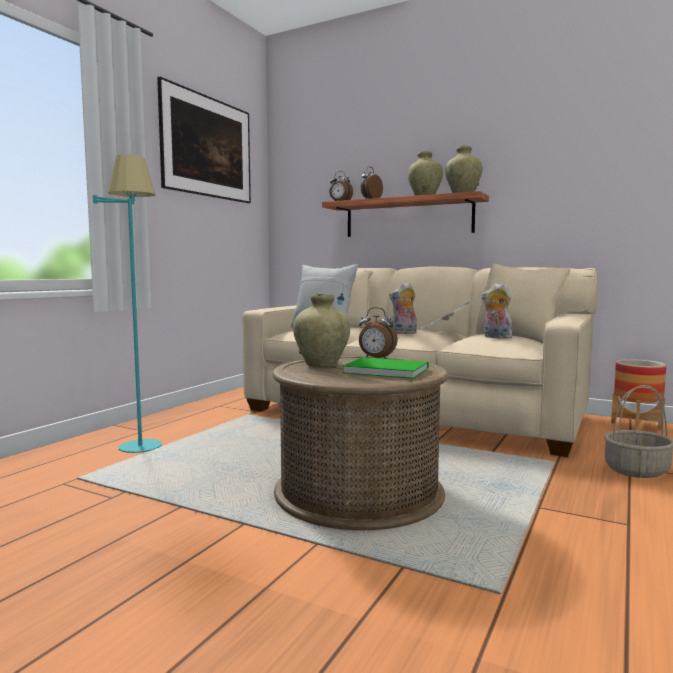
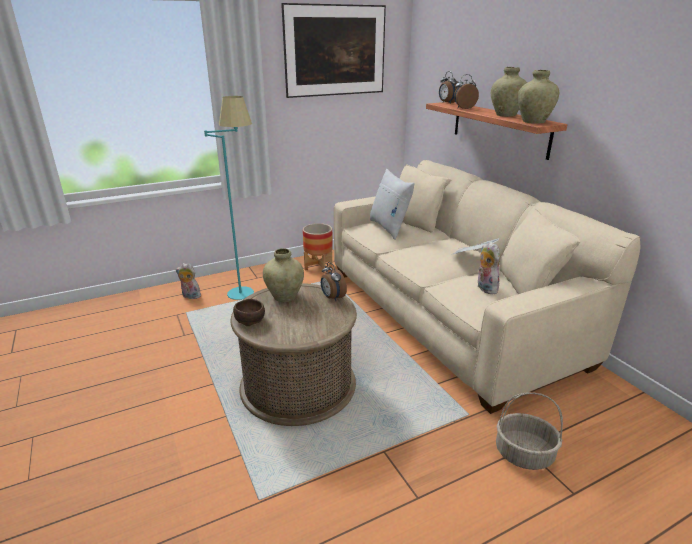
camera: 35 degrees right, 20 degrees up
green book [342,357,429,379] -> none
plush toy [389,283,417,334] -> plush toy moved to [176,263,201,299]
planter [611,359,666,430] -> planter moved to [303,223,333,273]
none -> brown bowl [233,299,265,326]

